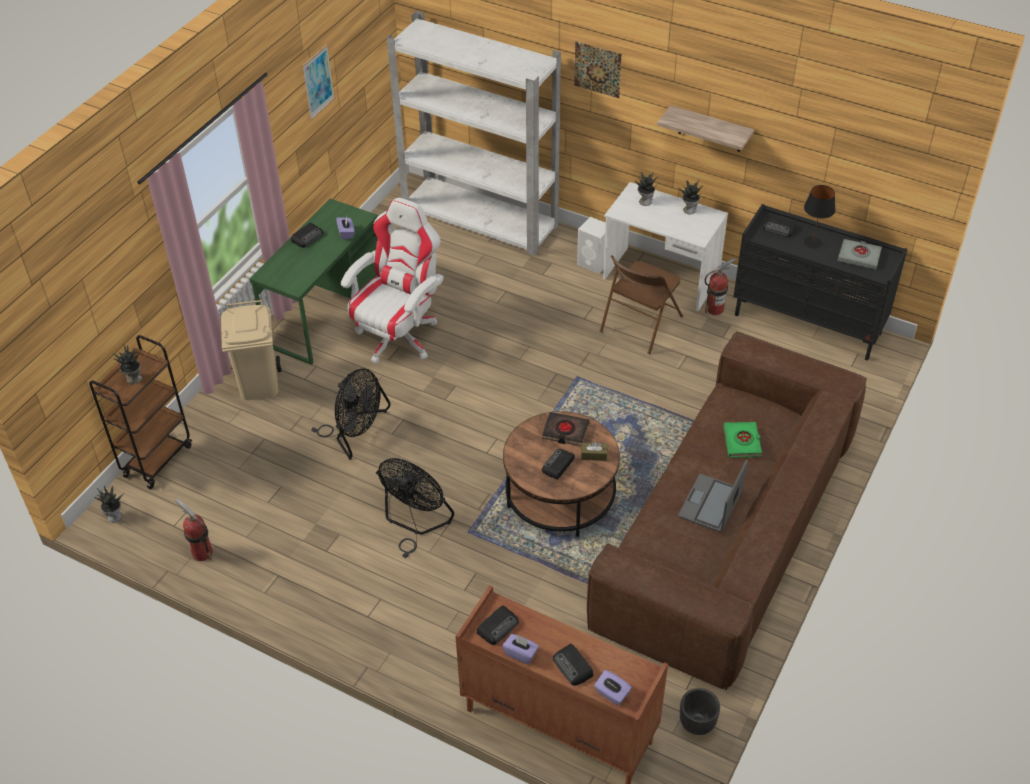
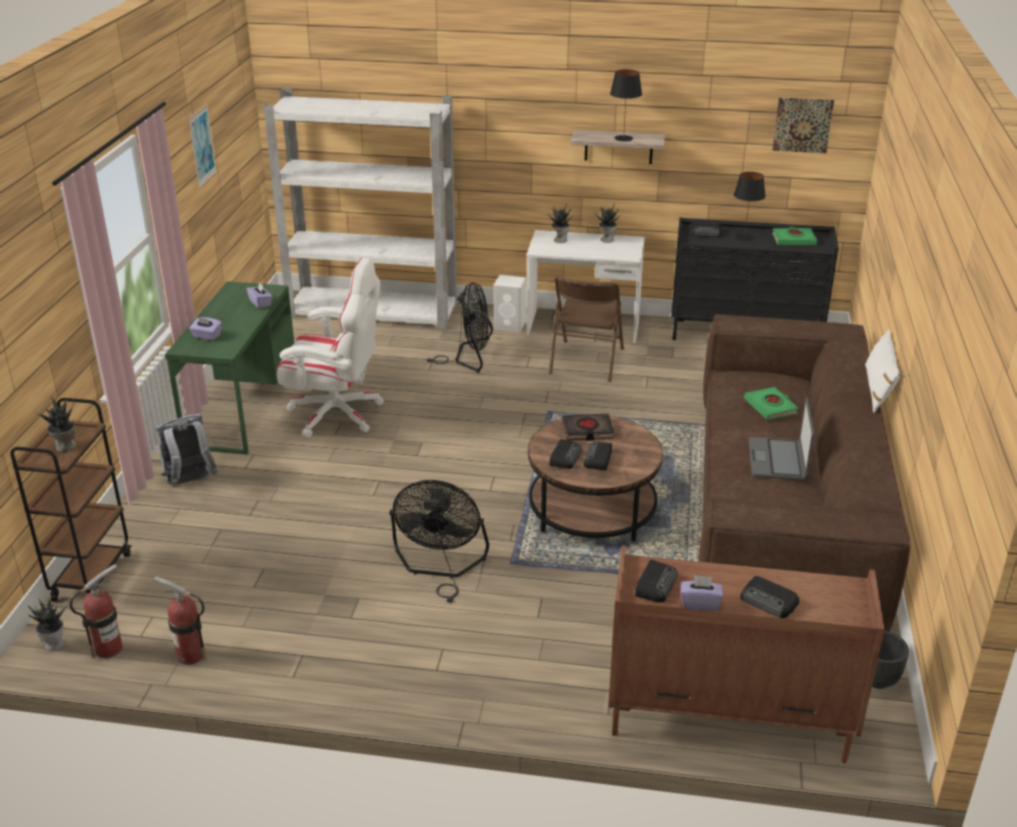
camera: 20 degrees left, 15 degrees down
beige trash can [221,300,281,400] -> grey backpack [155,414,218,486]
radio [291,223,323,248] -> radio moved to [550,439,582,469]
black fan [311,368,390,460] -> black fan moved to [427,282,493,373]
white office chair [341,198,444,364] -> white office chair turned 90 degrees clockwise [277,257,384,438]
picture [574,42,622,98] -> picture moved to [772,98,834,153]
brown tissue box [581,442,608,461] -> none
purple tissue box [594,670,632,706] -> purple tissue box moved to [189,317,222,340]
fire extinguisher [704,258,736,315] -> fire extinguisher moved to [69,564,123,658]
grey book [838,239,882,269] -> green book [772,227,817,245]
none -> black table lamp [610,69,642,141]
none -> white pillow [865,329,900,413]

